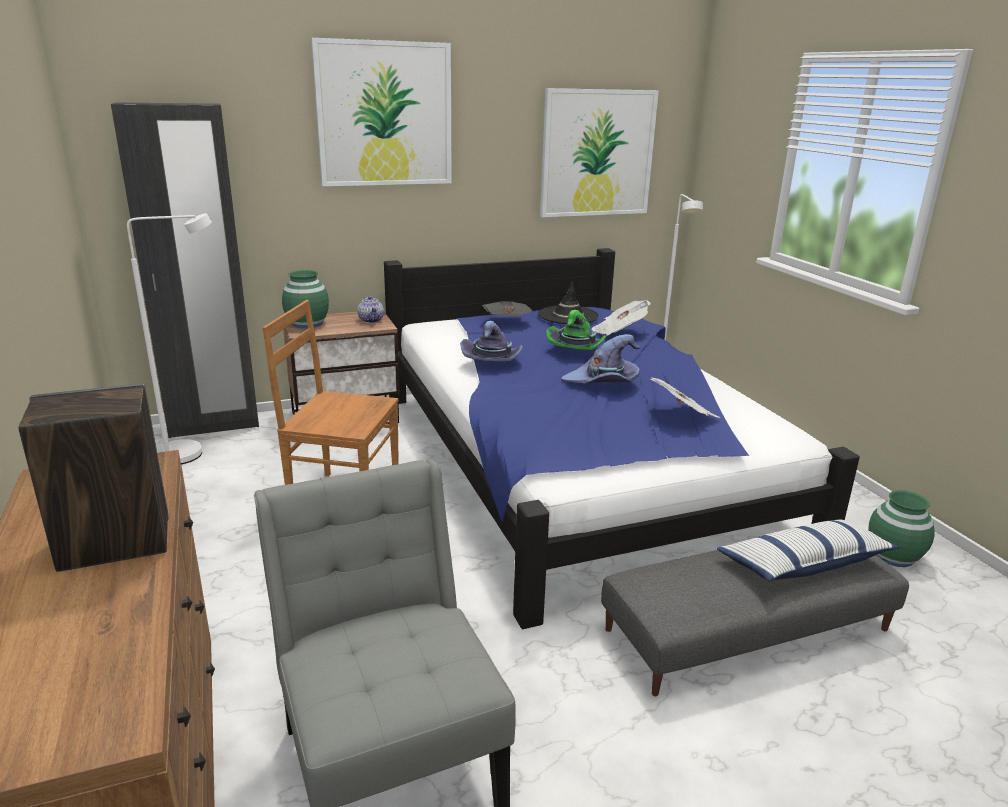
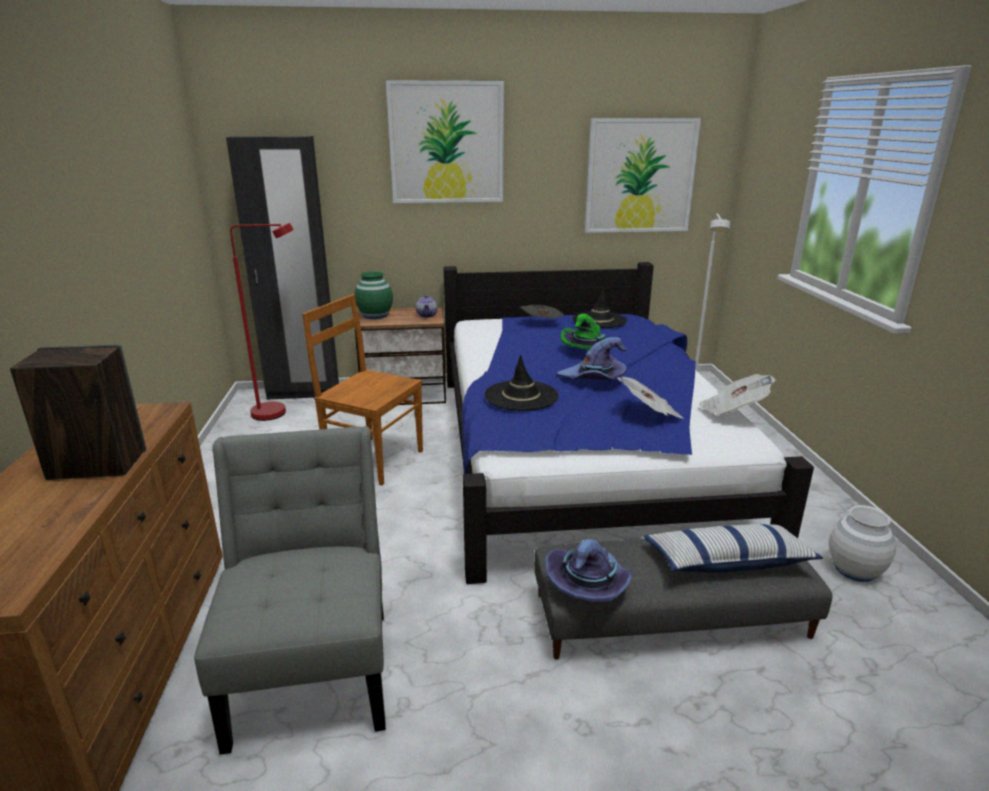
camera: 15 degrees right, 0 degrees up
white floor lamp [127,213,212,464] -> red floor lamp [230,223,294,421]
purple hat [460,321,523,362] -> purple hat moved to [545,539,632,602]
newspaper [591,300,651,336] -> newspaper moved to [699,374,776,416]
green vase [868,490,935,567] -> white vase [829,505,896,582]
none -> black hat [484,354,559,411]

